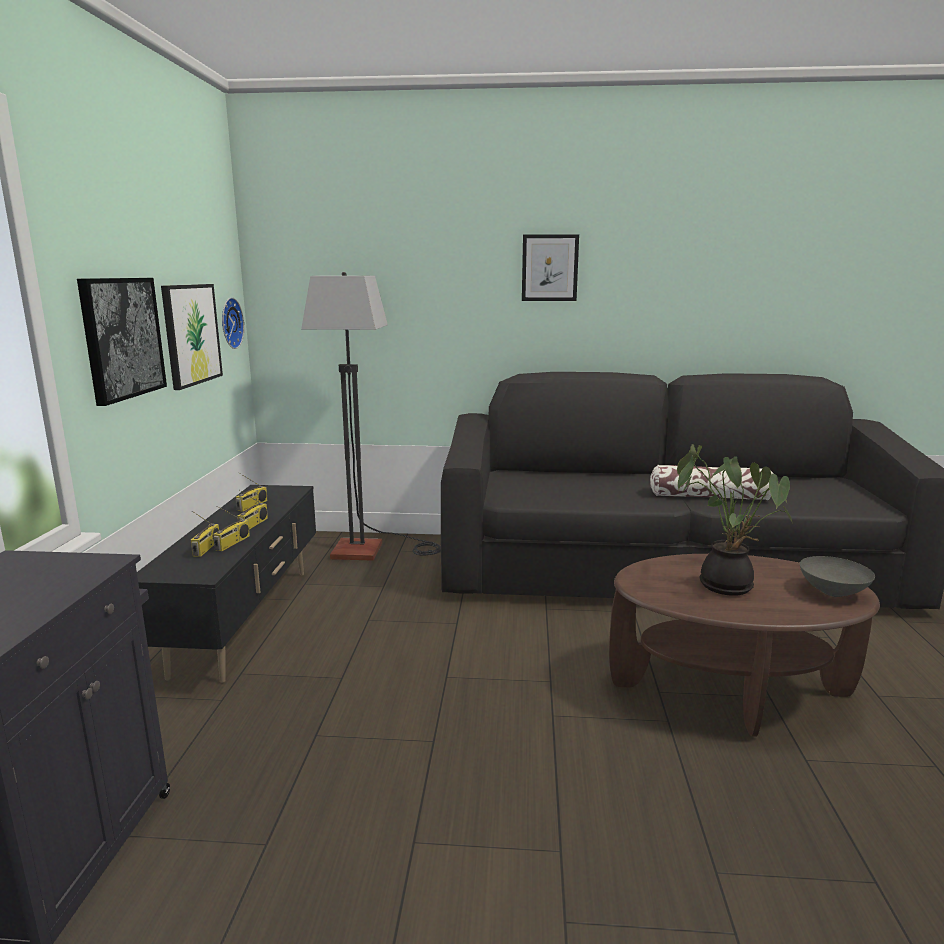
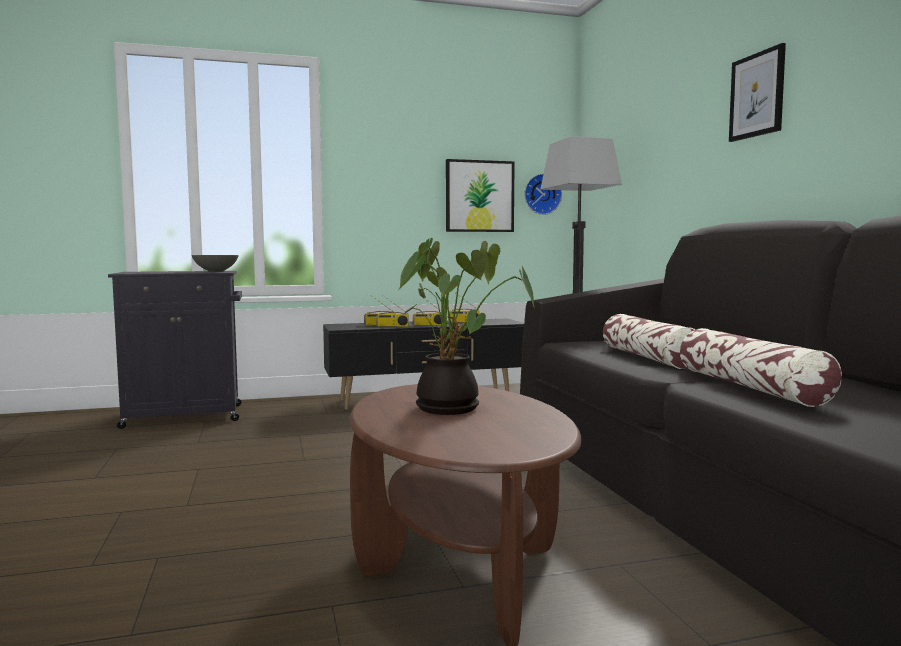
camera: 70 degrees right, 10 degrees down
picture [77,278,167,406] -> none
grey bowl [800,556,875,597] -> grey bowl moved to [192,255,239,272]
none -> pillow [603,314,696,369]

